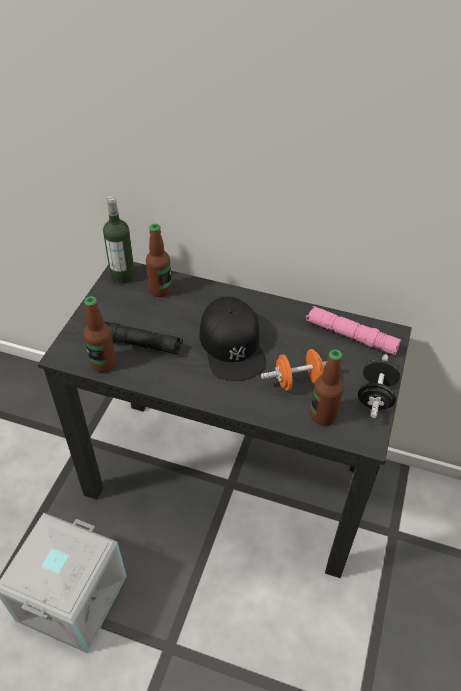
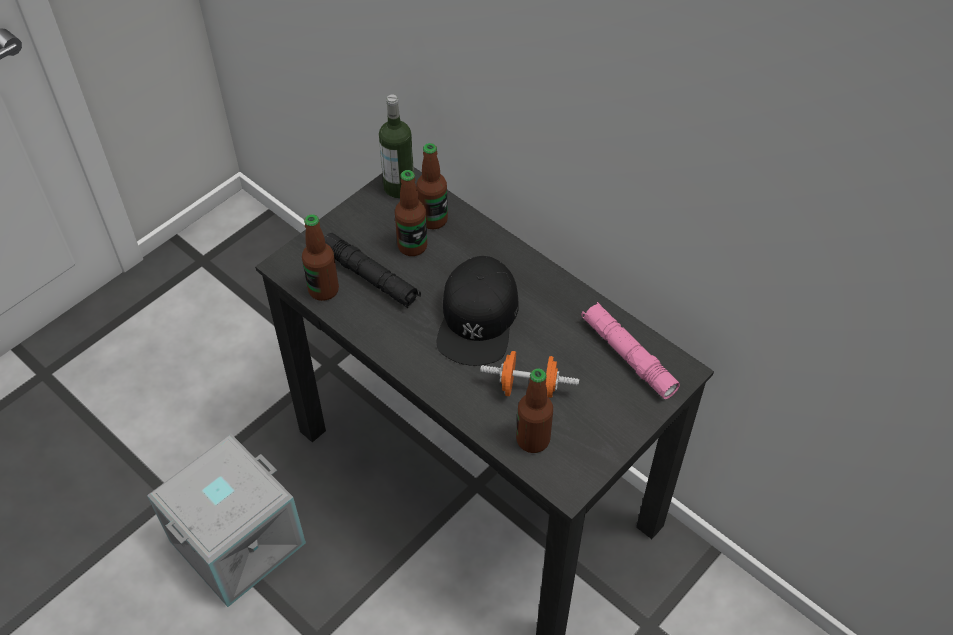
camera: 25 degrees right, 5 degrees up
black dumbbell [358,355,400,418] -> none
none -> bottle [395,170,427,256]

